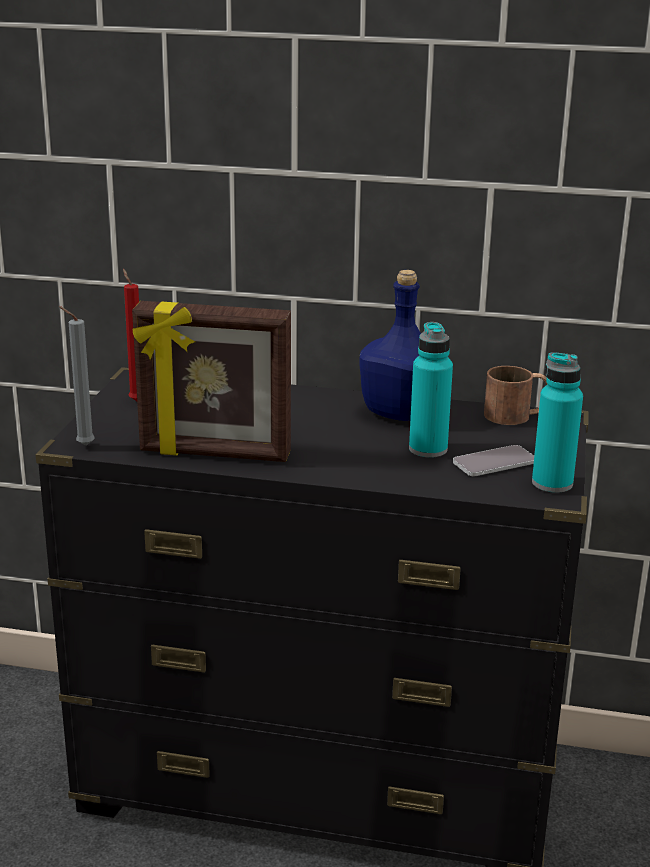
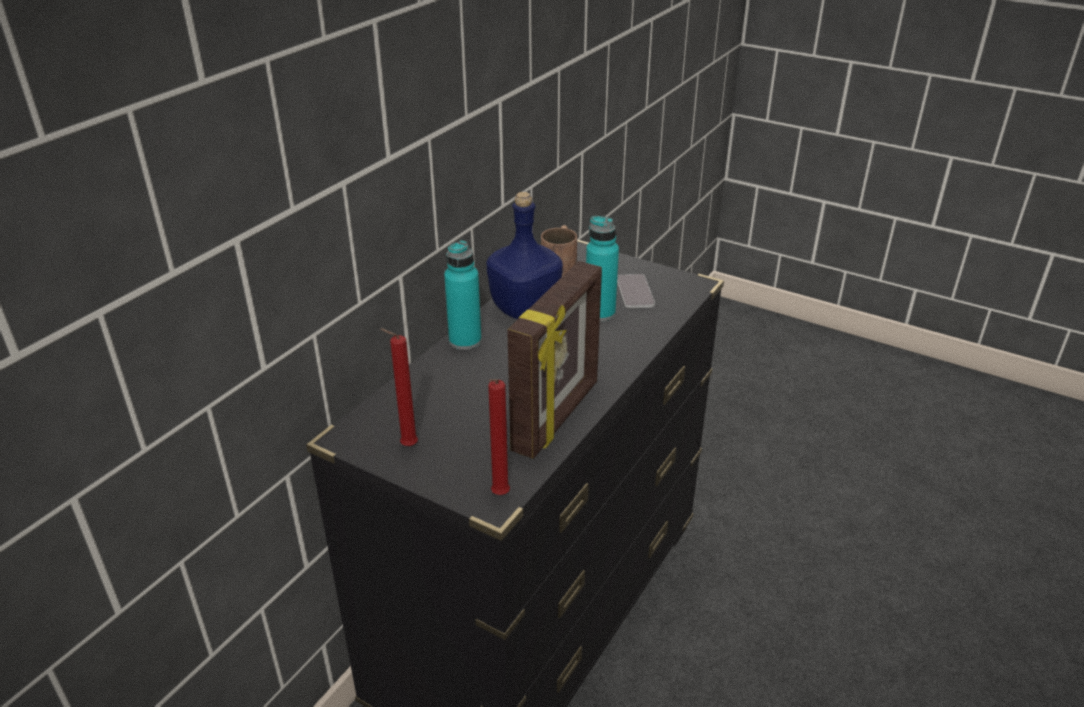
camera: 70 degrees left, 10 degrees up
grey candle [59,306,94,446] -> red candle [488,379,510,495]
turquoise bottle [532,352,583,493] -> turquoise bottle moved to [444,240,481,350]

